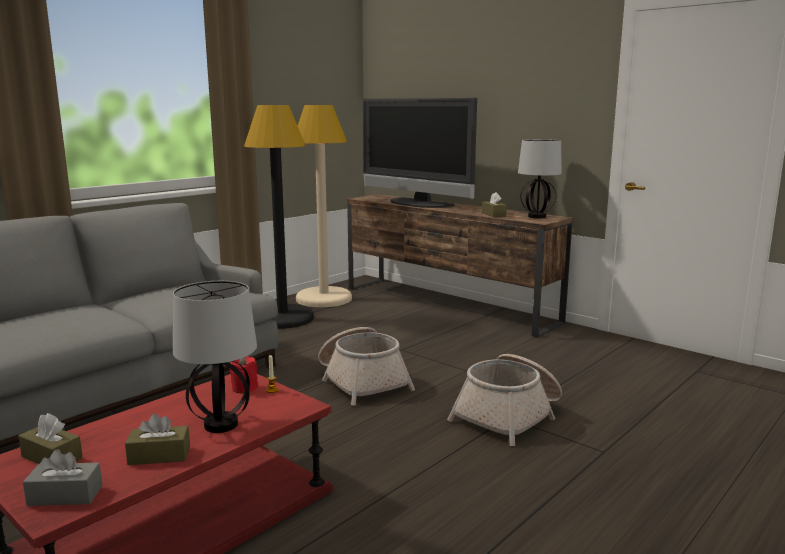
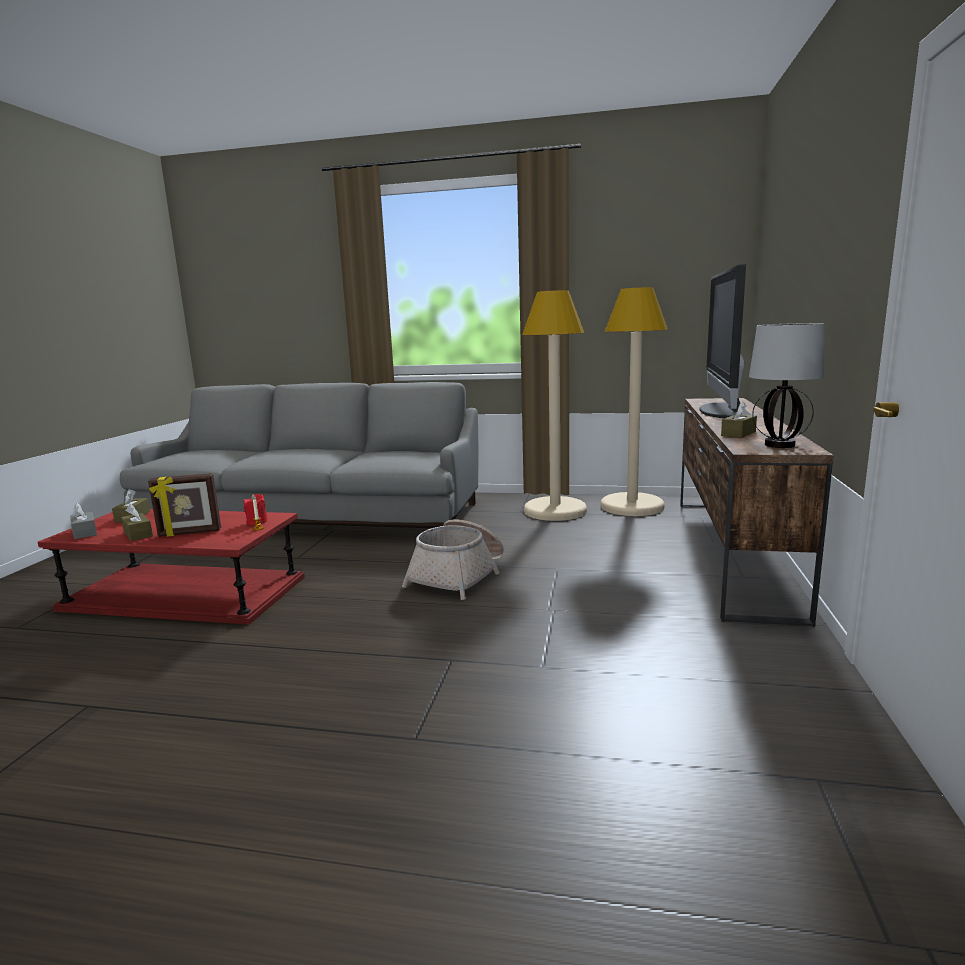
camera: 60 degrees right, 0 degrees up
table lamp [173,281,257,433] -> picture frame [148,473,221,537]
black floor lamp [244,105,314,329] -> beige floor lamp [522,290,587,521]
basket [447,354,562,446] -> none

